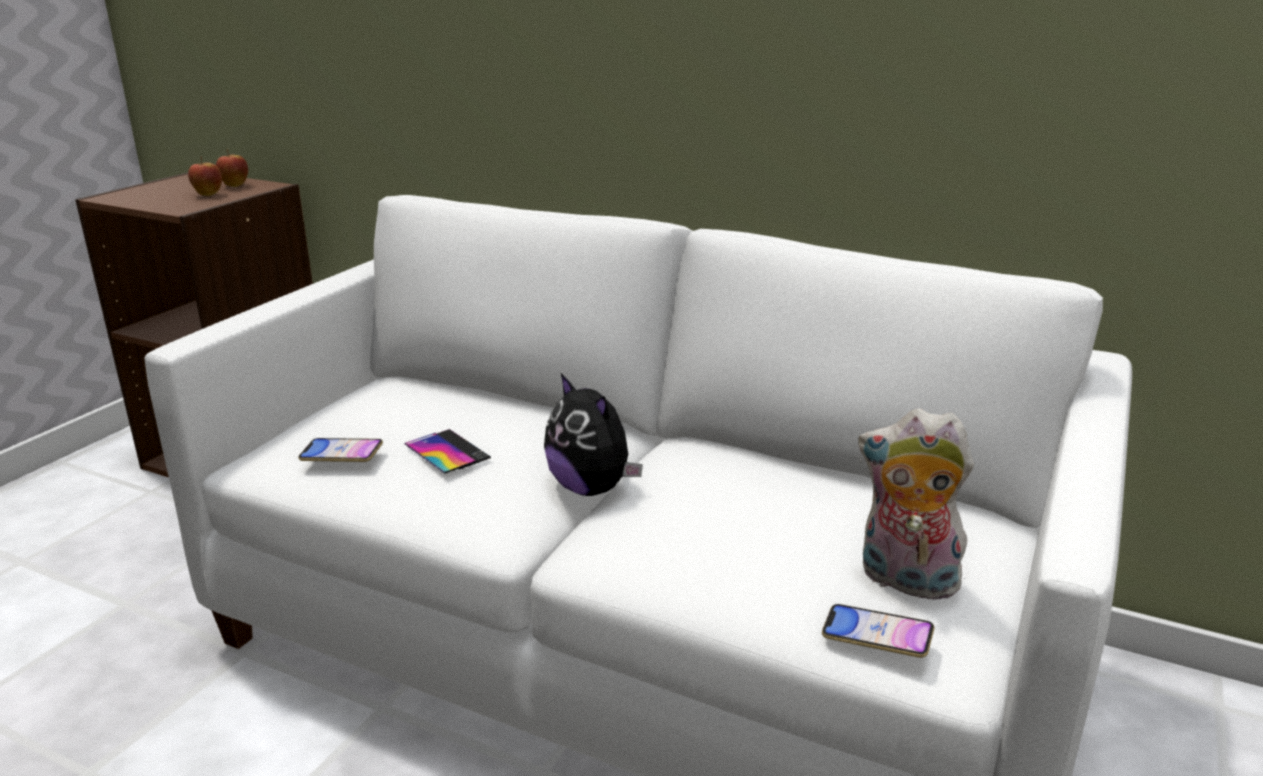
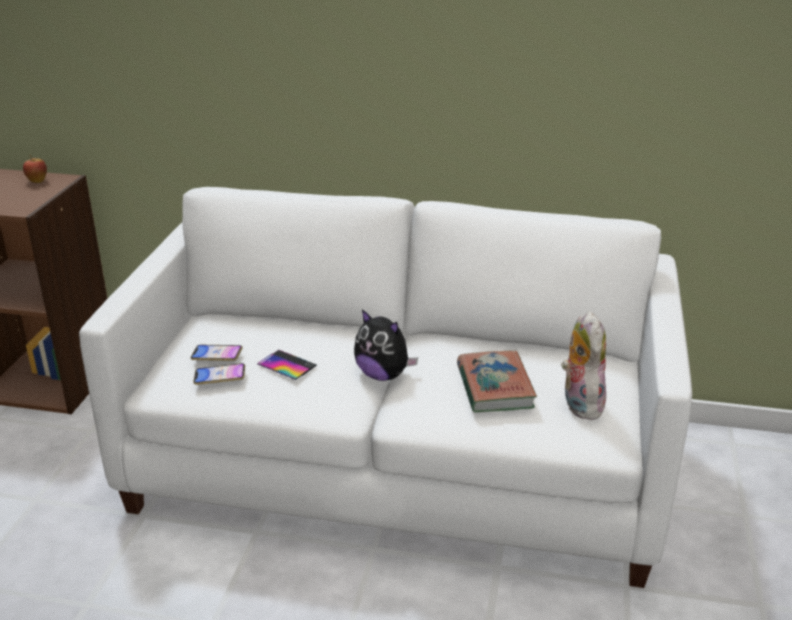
camera: 15 degrees left, 5 degrees up
apple [188,156,222,196] -> none
phone [822,604,934,658] -> phone moved to [191,345,242,361]
plush toy [858,409,974,603] -> plush toy turned 75 degrees clockwise [561,311,606,420]
none -> book [457,351,537,413]

